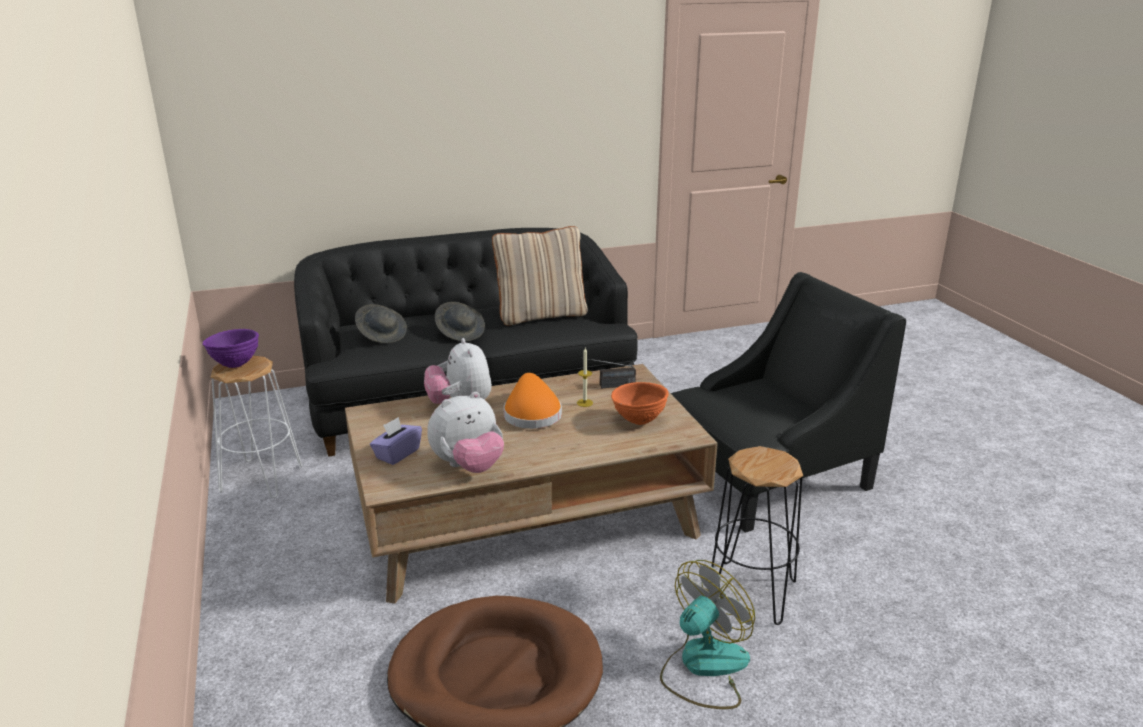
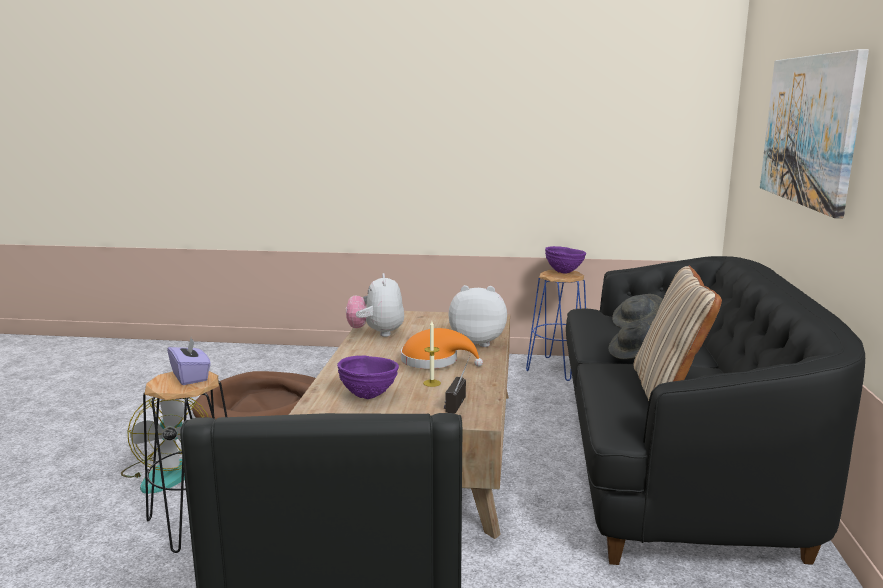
camera: 115 degrees right, 10 degrees down
white stool [211,356,302,498] -> blue stool [526,270,586,381]
purple tissue box [370,417,422,465] -> purple tissue box moved to [167,338,211,385]
orange bowl [611,382,669,425] -> purple bowl [337,355,399,399]
none -> picture [760,49,869,218]

